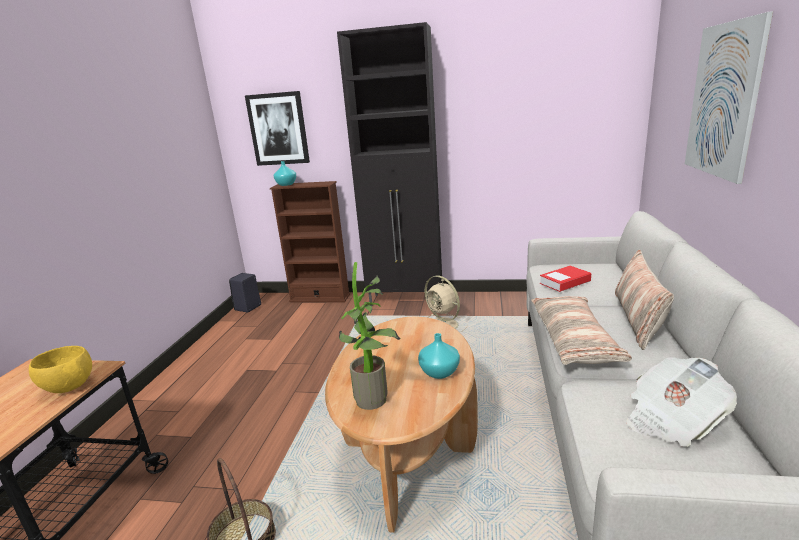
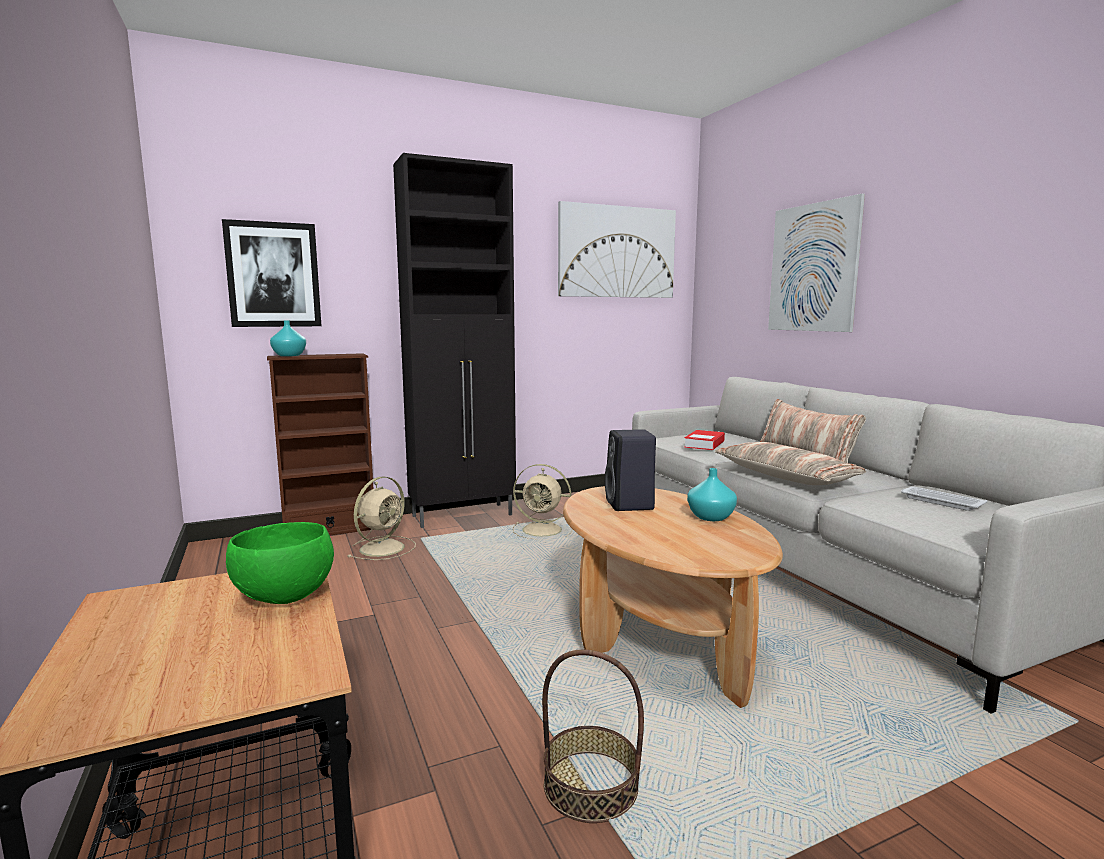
camera: 35 degrees left, 10 degrees down
yellow bowl [29,346,92,393] -> green bowl [226,522,334,604]
black speaker [229,273,261,313] -> black speaker moved to [605,429,656,511]
potted plant [339,262,400,410] -> none
newspaper [626,357,737,447] -> white tray [901,486,987,511]
none -> beige fan [348,477,416,560]
none -> picture [558,201,676,298]

